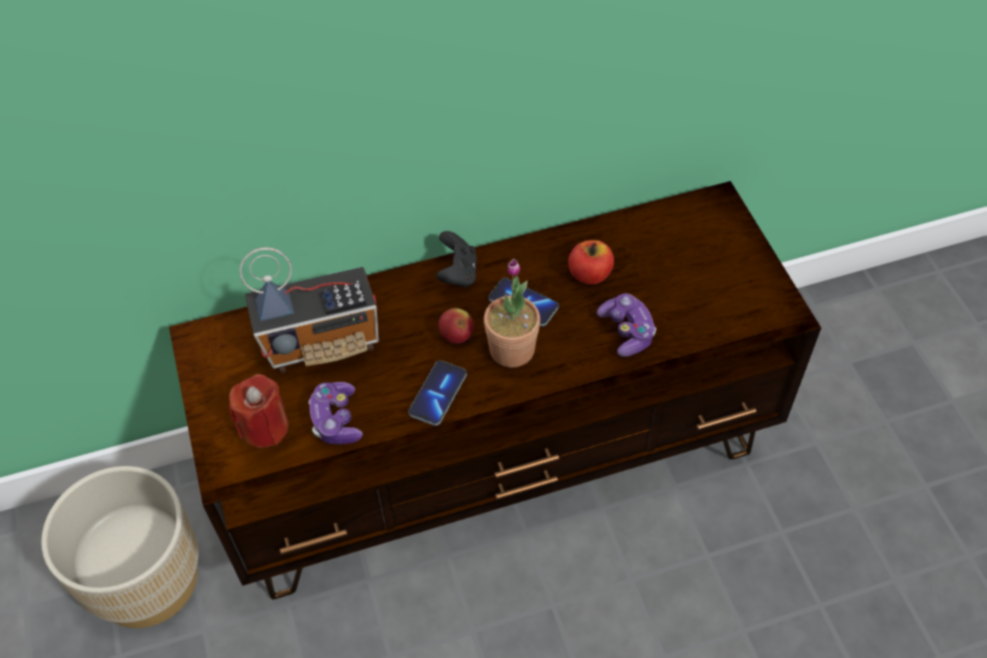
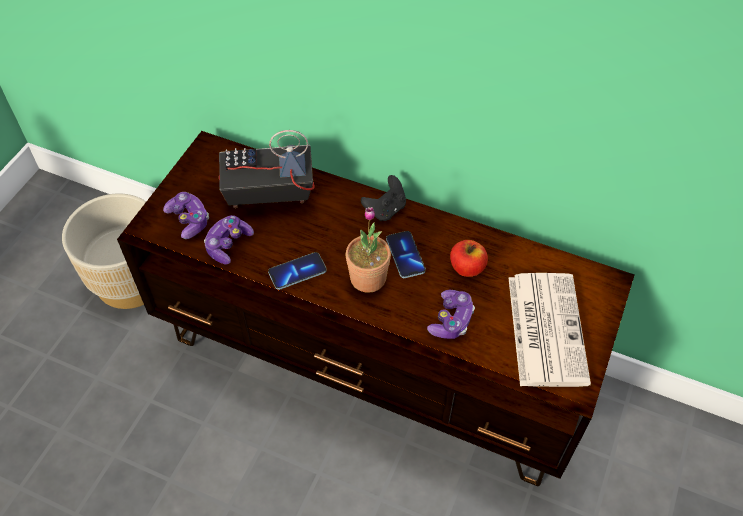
camera: 40 degrees right, 0 degrees up
red candle [229,374,288,448] -> game controller [163,192,209,239]
radio [239,247,379,373] -> radio turned 150 degrees clockwise [219,130,315,208]
apple [439,308,474,344] -> none
none -> newspaper [508,273,591,387]

